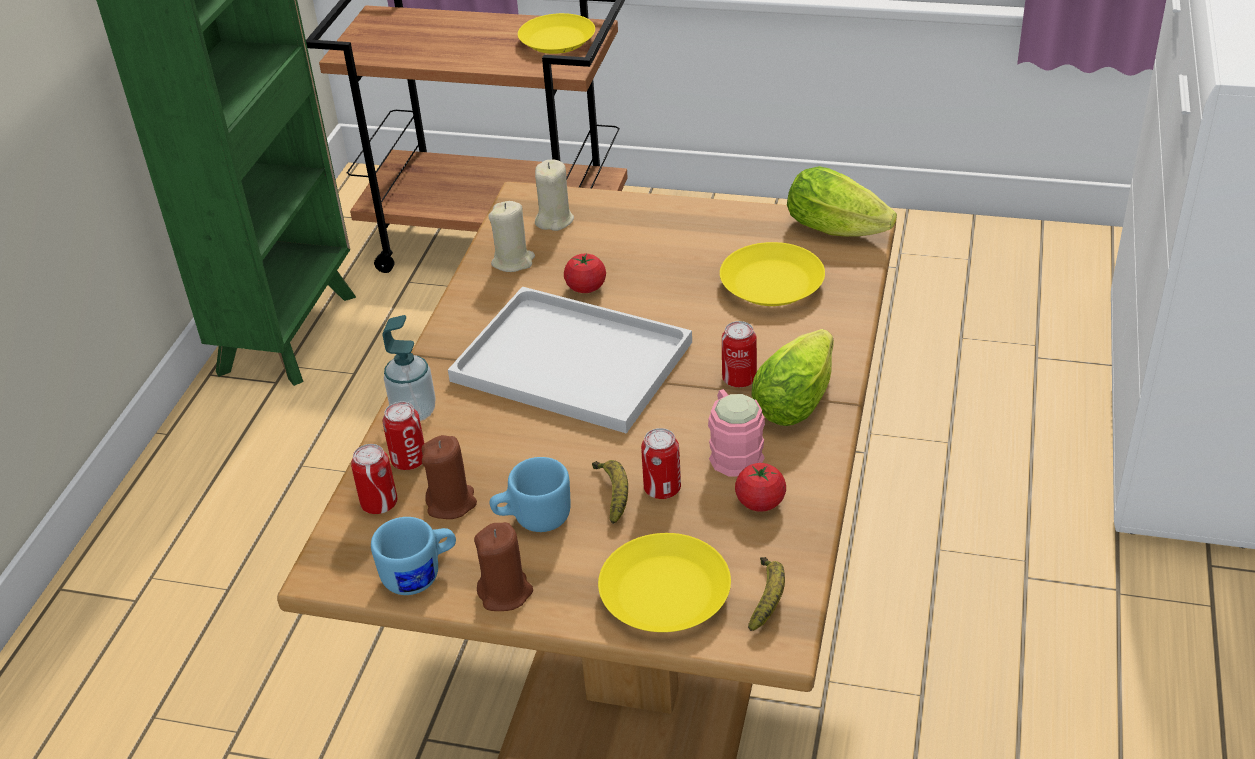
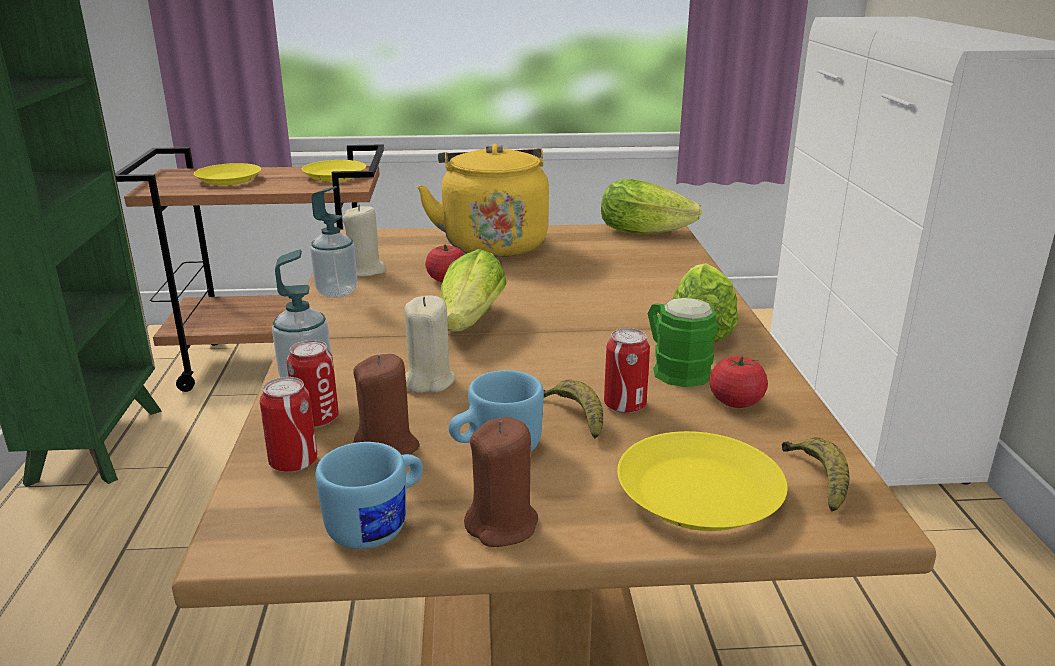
camera: 20 degrees left, 15 degrees down
white tray [448,286,692,434] -> lettuce [440,249,507,331]
beige candle [535,160,574,231] -> beige candle moved to [404,295,455,393]
pink mug [708,389,765,477] -> green mug [648,298,717,387]
yellow plate [720,242,825,306] -> yellow plate moved to [194,163,261,185]
can [722,321,757,388] -> none
none -> soap dispenser [310,186,357,298]
none -> yellow kettle [417,143,549,257]

